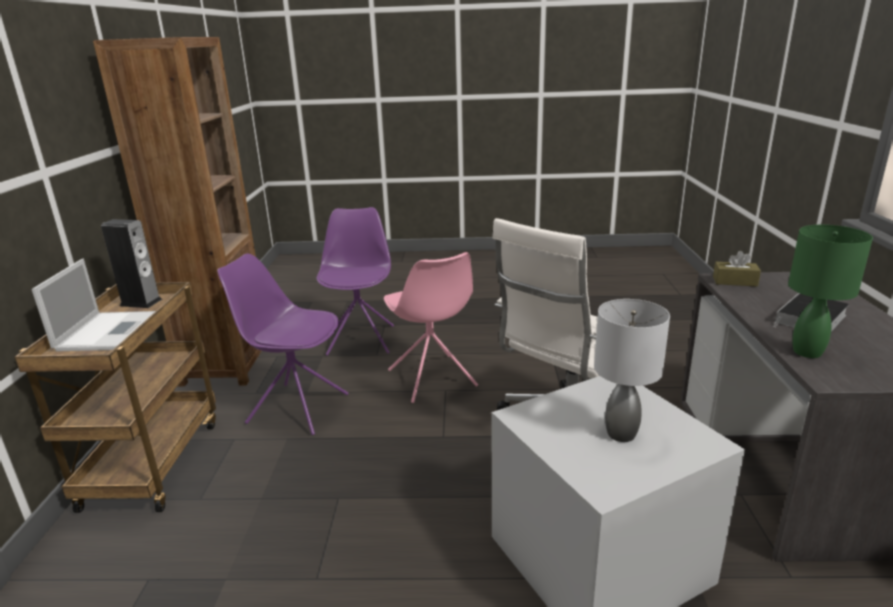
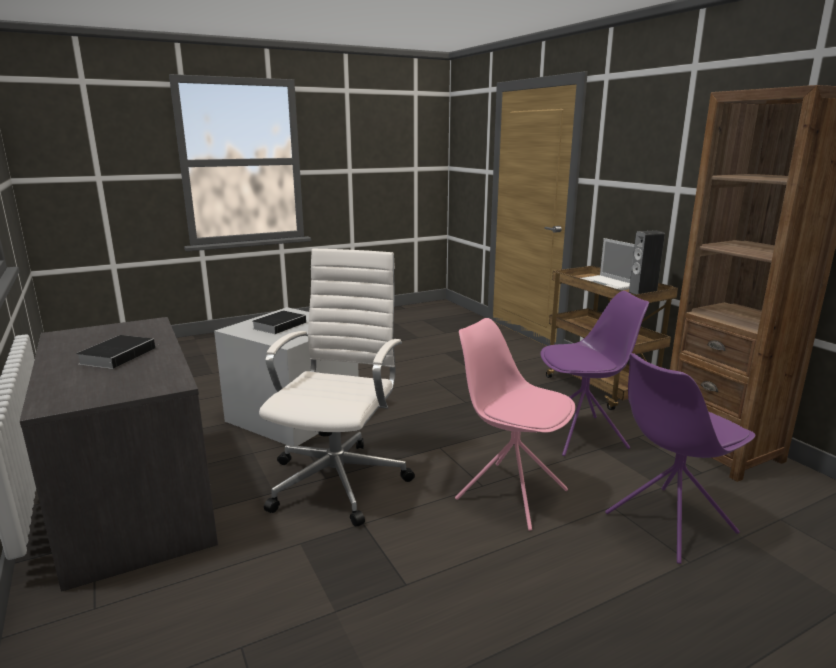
camera: 150 degrees right, 5 degrees down
purple chair [316,207,394,356] -> purple chair turned 90 degrees clockwise [605,353,755,564]
grey table lamp [594,299,670,442] -> book [253,311,307,334]
brown tissue box [713,251,761,287] -> none
green table lamp [788,225,873,358] -> none

